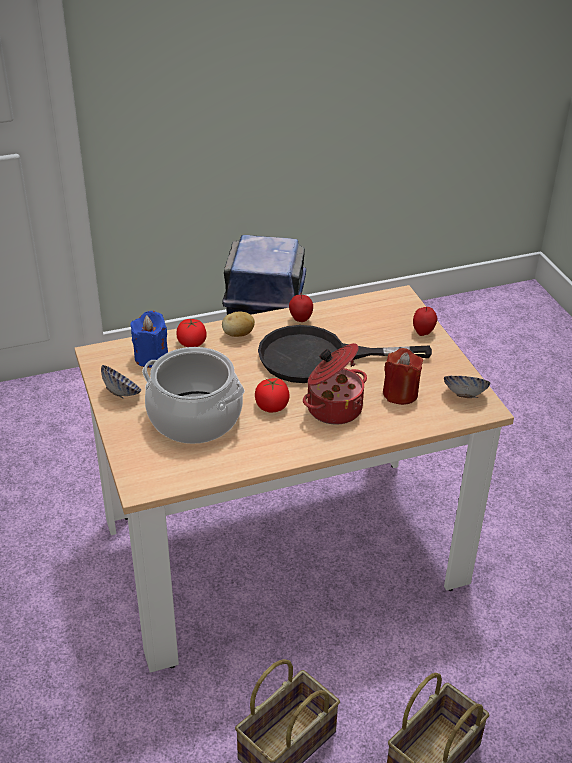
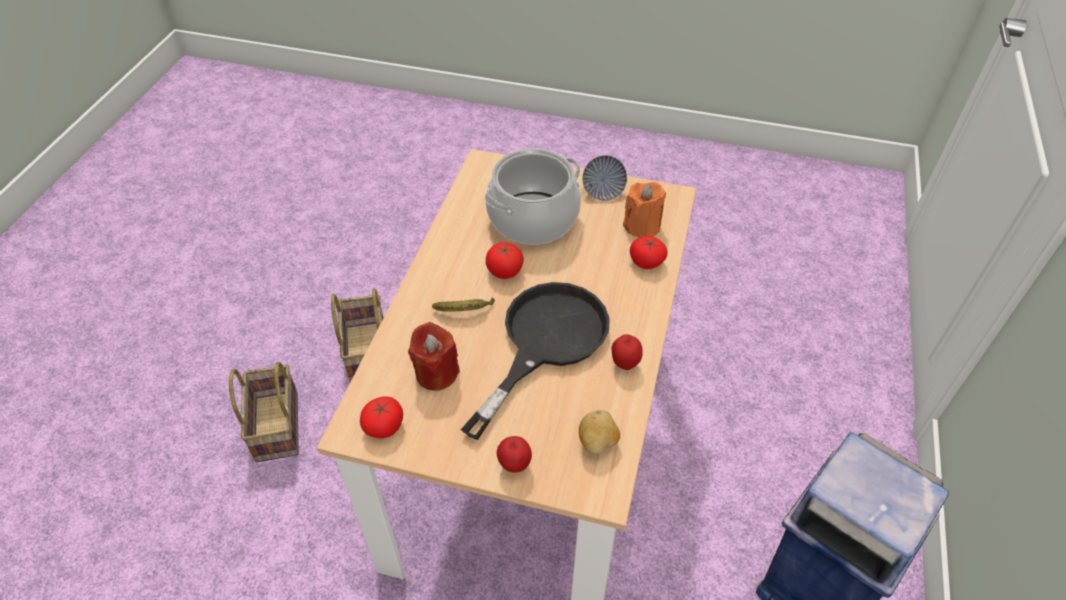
camera: 125 degrees right, 10 degrees up
blue candle [130,311,168,368] -> orange candle [623,182,666,237]
potato [222,311,255,337] -> potato moved to [579,410,620,454]
cooking pot [303,343,367,425] -> banana [432,297,495,312]
bowl [444,376,490,398] -> tomato [360,396,403,438]

